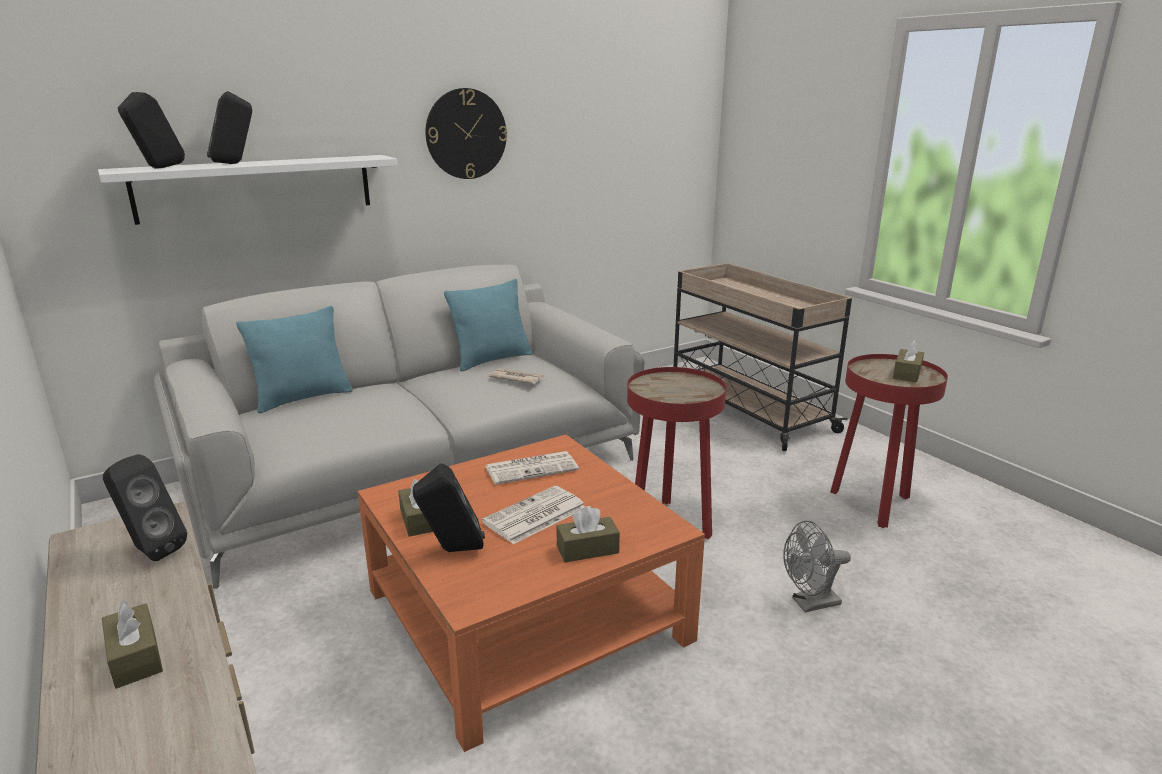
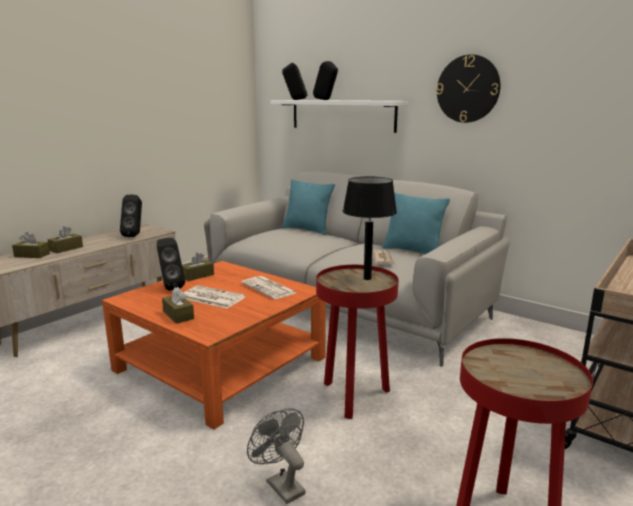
camera: 70 degrees right, 5 degrees down
brown tissue box [893,340,924,383] -> brown tissue box moved to [12,232,50,258]
none -> black table lamp [343,177,397,280]

